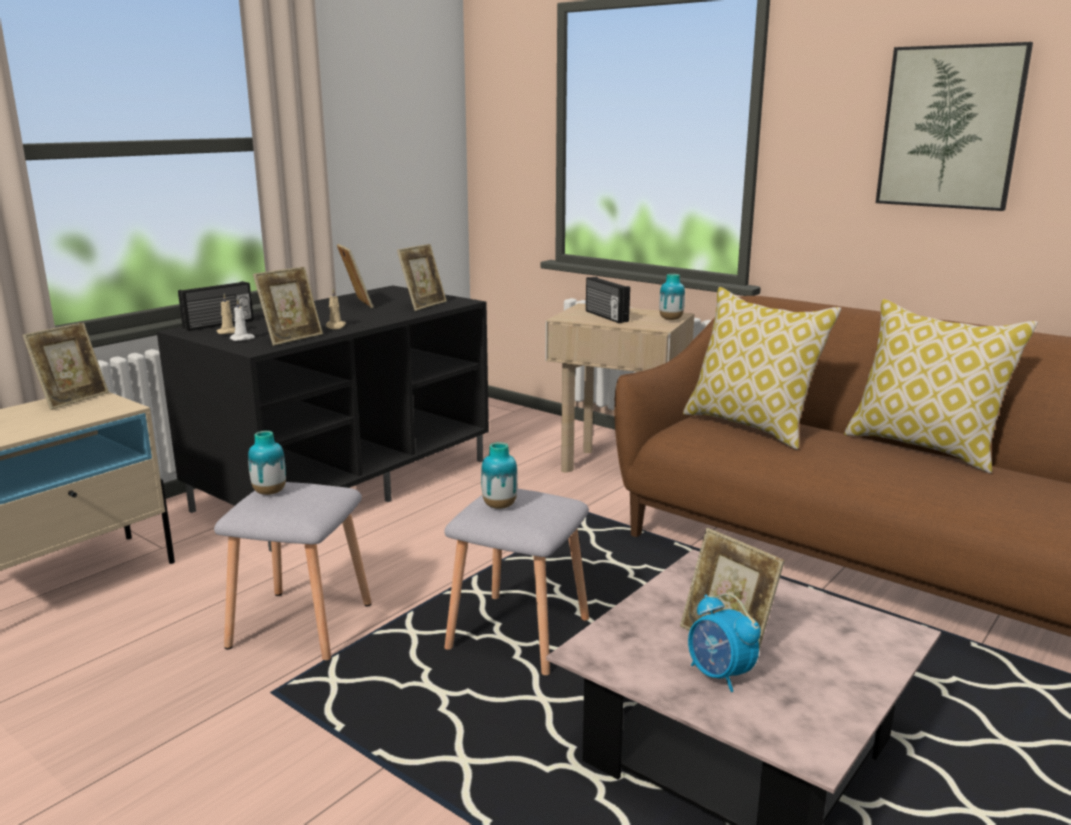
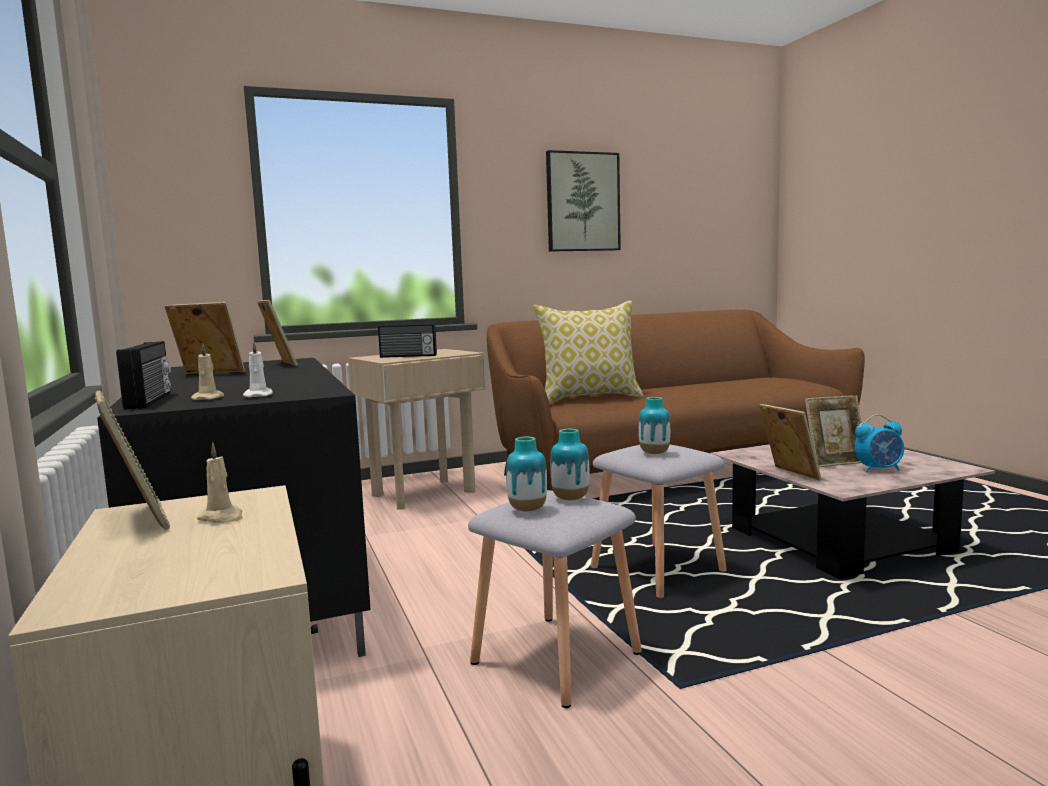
camera: 60 degrees left, 10 degrees down
picture frame [253,267,323,346] -> picture frame moved to [759,404,822,481]
beige candle [326,289,346,329] -> beige candle moved to [196,443,242,523]
vase [659,274,685,320] -> vase moved to [550,429,589,500]
pillow [844,299,1038,473] -> none

